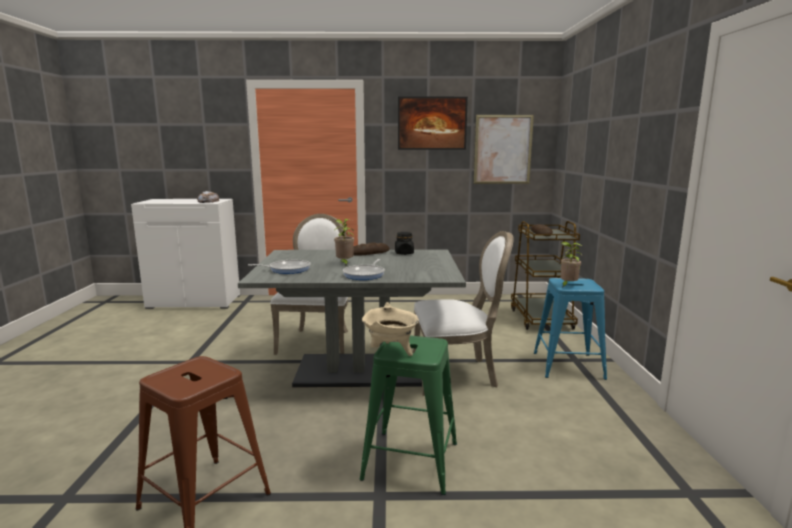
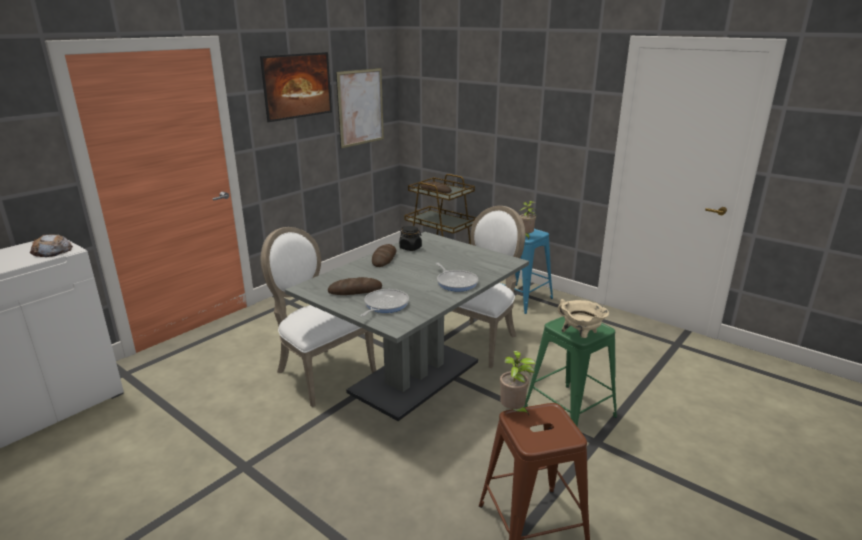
camera: 50 degrees left, 10 degrees up
potted plant [334,219,354,265] -> potted plant moved to [500,351,536,417]
none -> bread [328,277,382,295]

